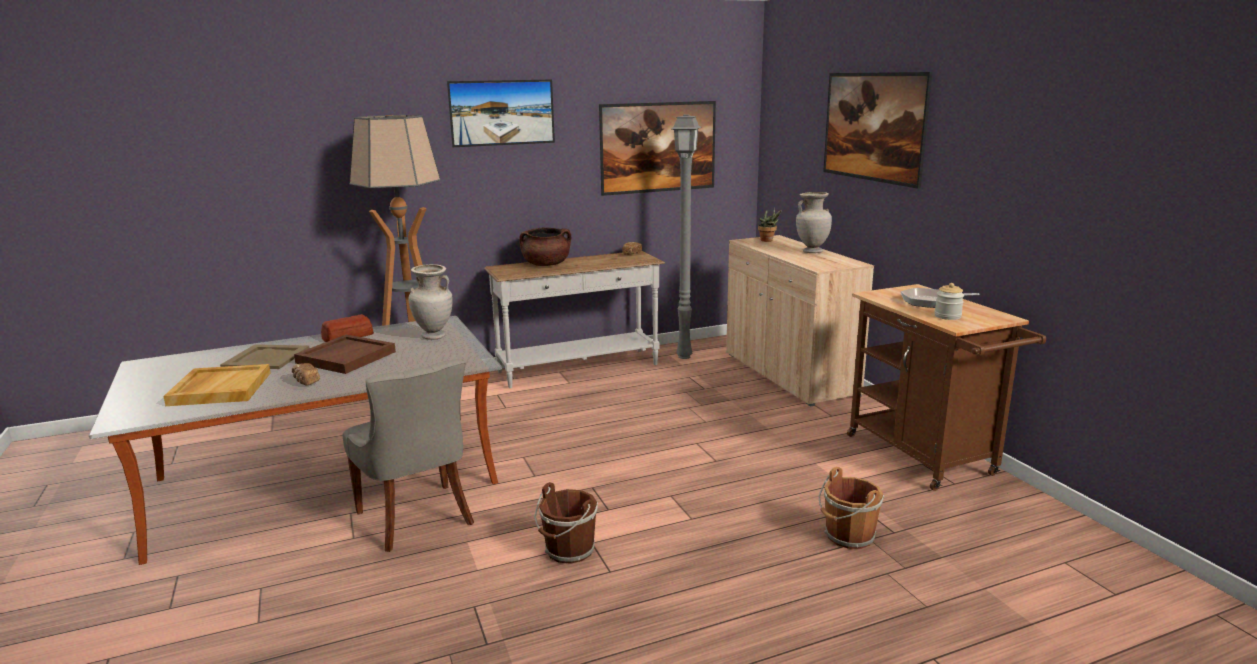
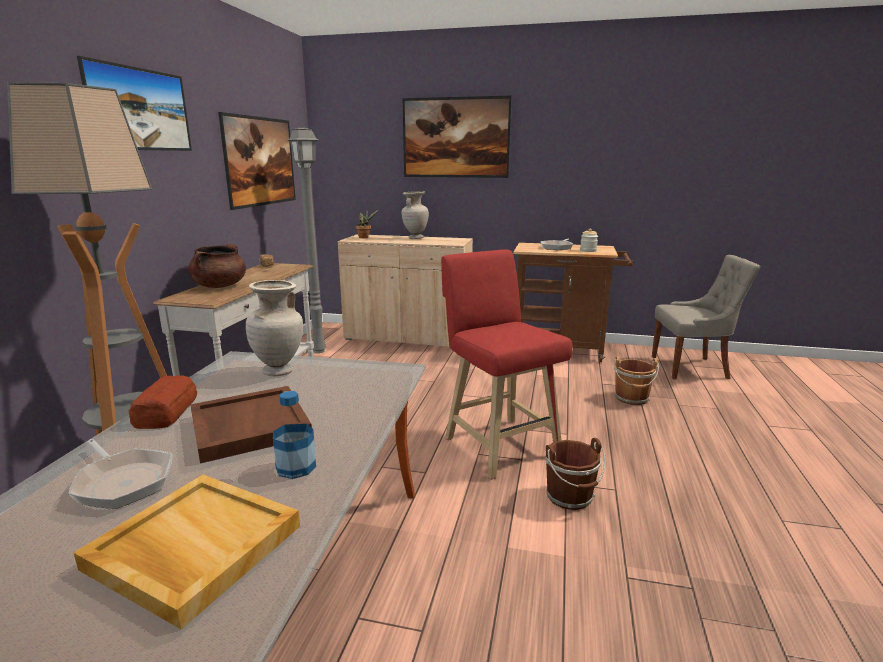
camera: 55 degrees left, 0 degrees up
beige tray [220,344,310,369] -> frying pan [68,439,172,509]
bread [292,363,320,385] -> bottle [273,391,316,479]
grey chair [343,359,474,552] -> grey chair moved to [652,255,760,380]
none -> red stool [441,249,573,480]

